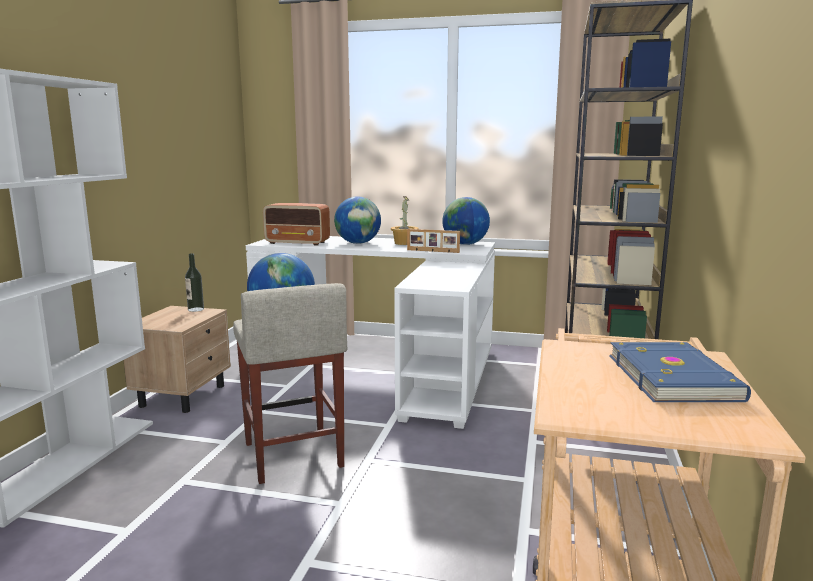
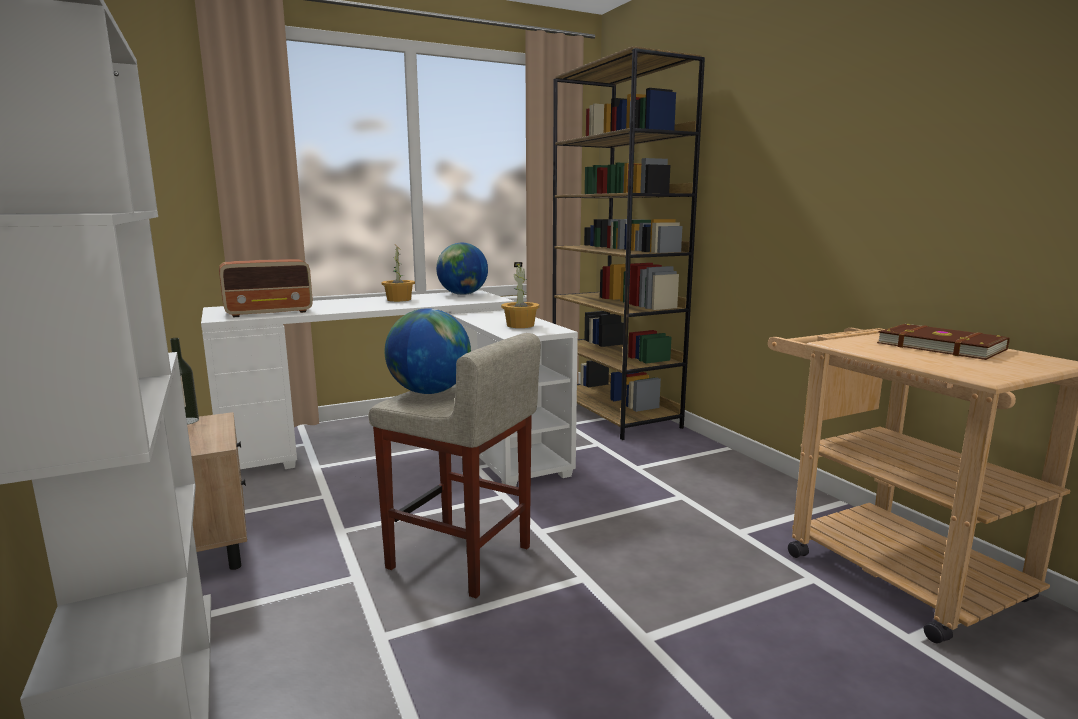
camera: 40 degrees left, 0 degrees up
globe [334,196,381,244] -> none
picture frame [407,229,460,253] -> none
blue book [609,342,751,402] -> brown book [877,324,1010,360]
none -> potted plant [501,262,540,328]

